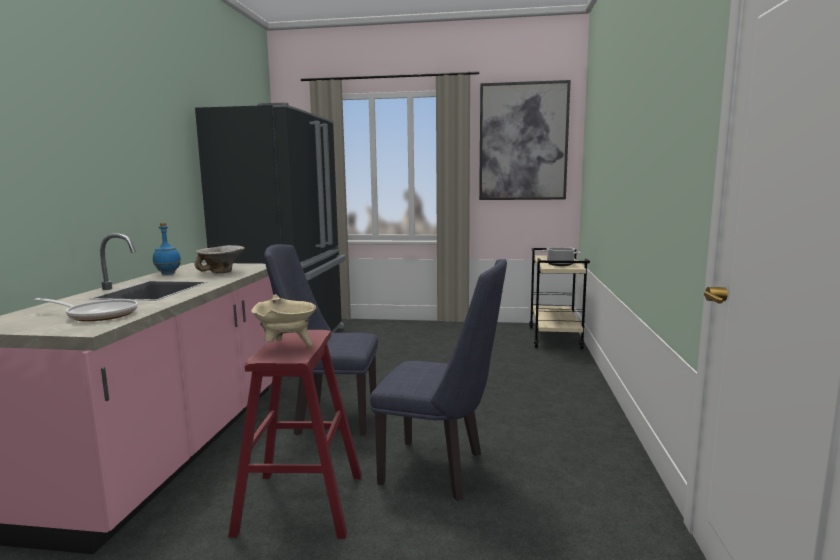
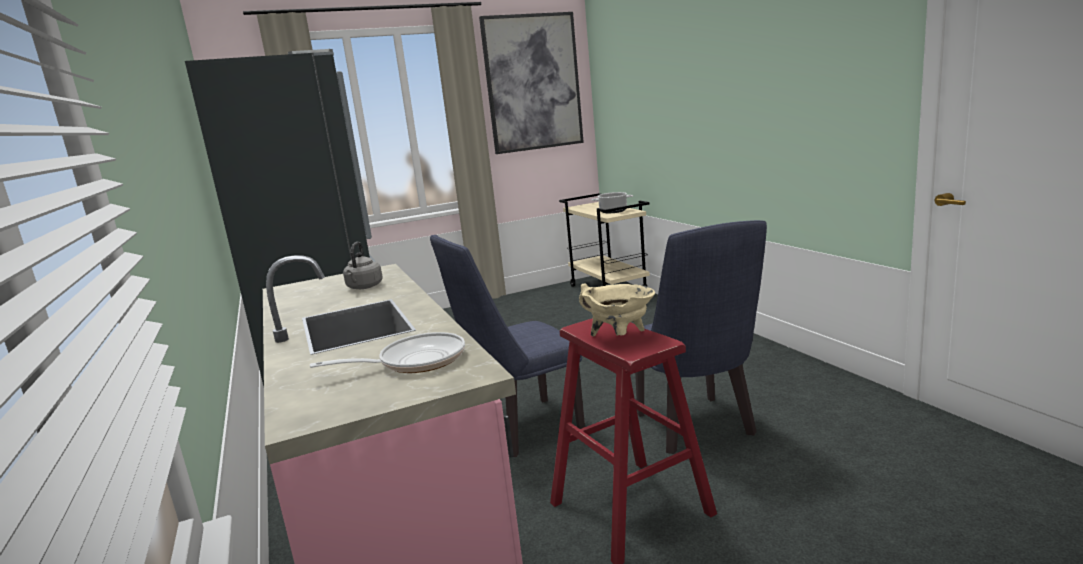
camera: 30 degrees left, 5 degrees up
blue bottle [153,223,181,275] -> none
bowl [194,245,245,273] -> grey kettle [343,242,383,289]
blue chair [370,259,507,501] -> blue chair turned 90 degrees clockwise [635,220,767,454]

